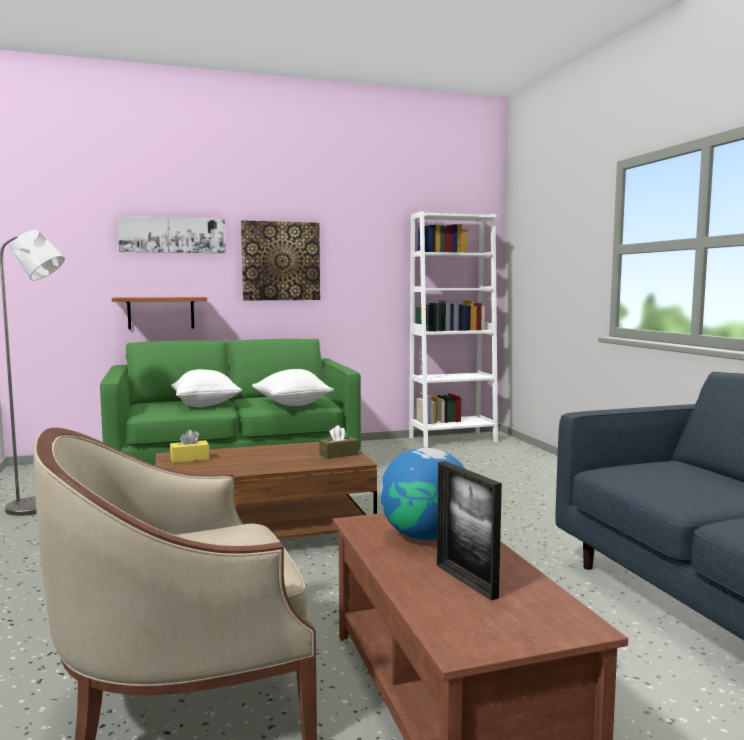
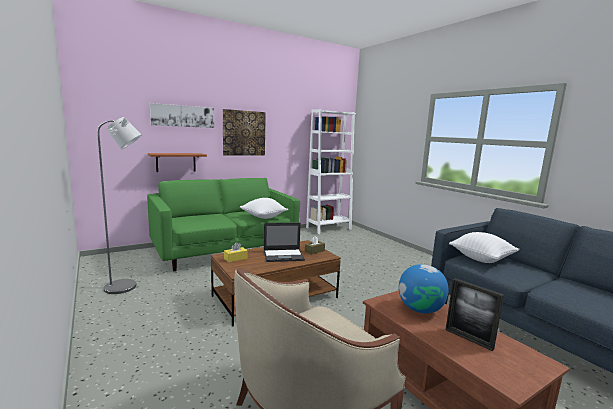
camera: 15 degrees left, 5 degrees up
white pillow [171,369,242,407] -> white pillow moved to [449,232,519,263]
none -> laptop [264,223,305,262]

